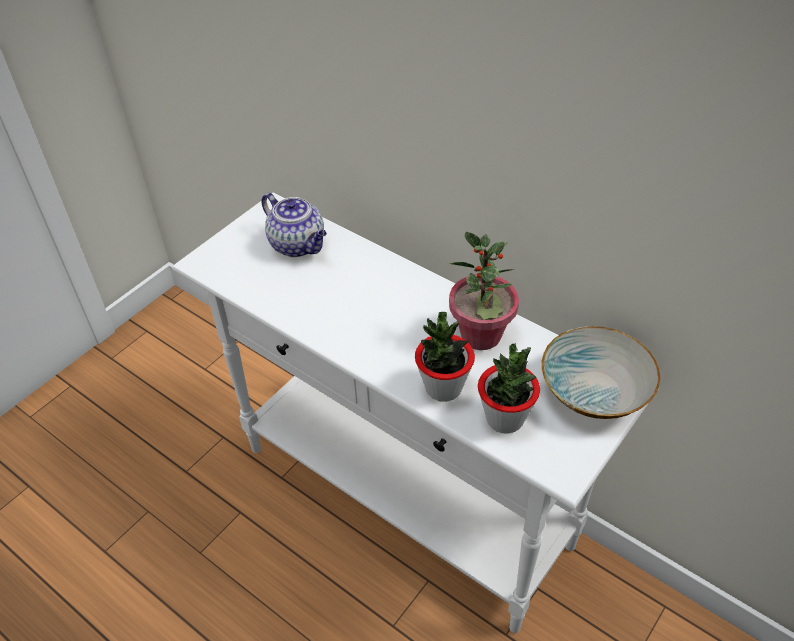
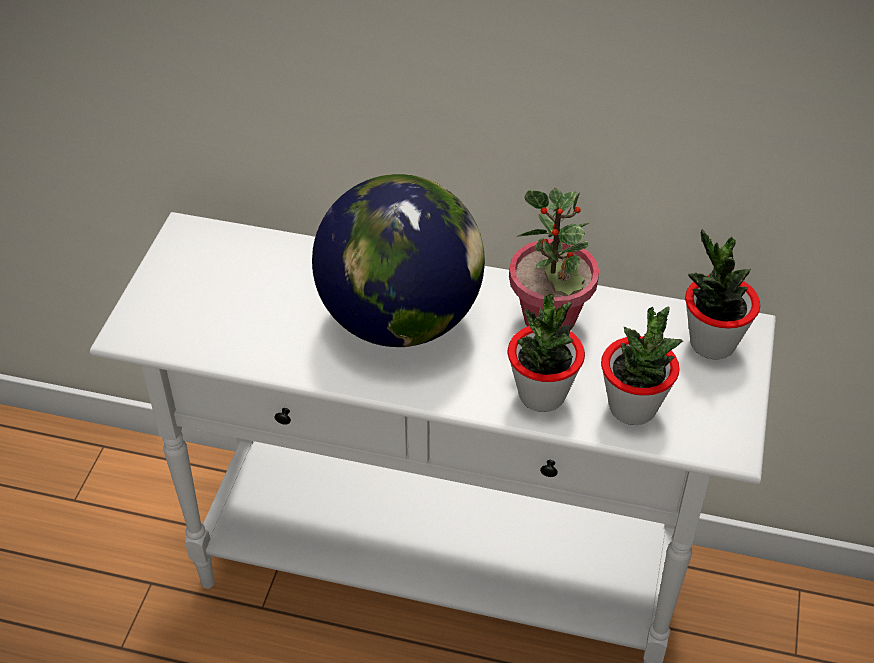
camera: 25 degrees left, 0 degrees up
teapot [261,193,327,257] -> none
bowl [542,326,661,419] -> potted plant [685,229,760,360]
none -> globe [312,174,485,347]

